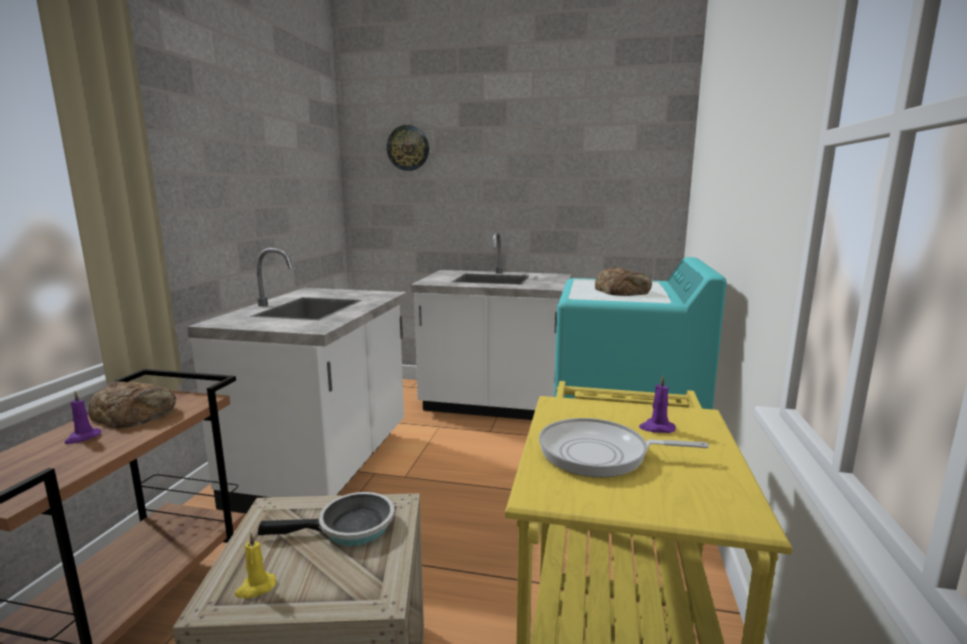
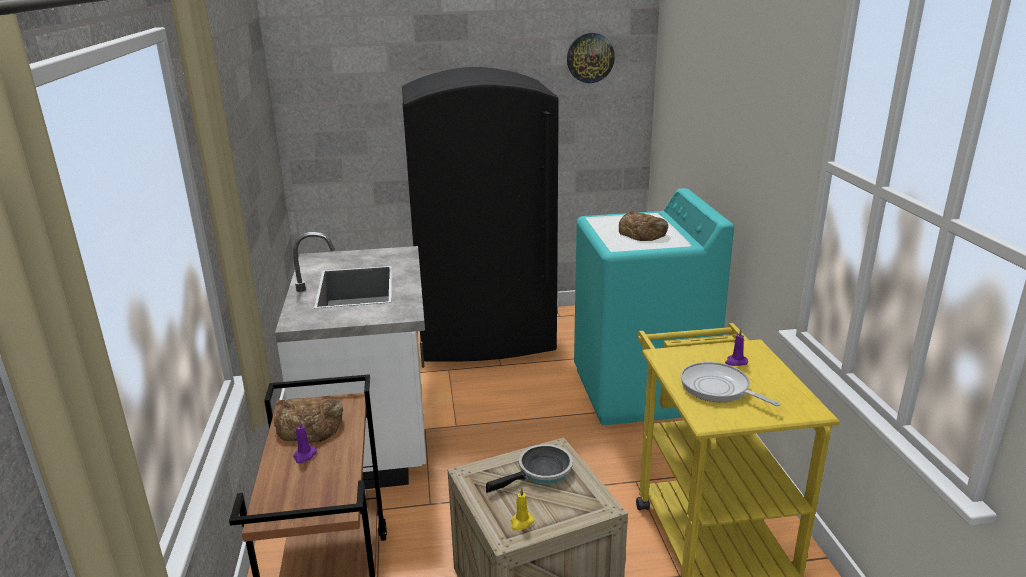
camera: 20 degrees left, 10 degrees up
wall clock [387,125,429,171] -> wall clock moved to [567,33,615,83]
white counter [410,232,571,420] -> black fridge [402,67,559,361]
frying pan [539,418,709,477] -> frying pan turned 60 degrees clockwise [681,362,780,406]

